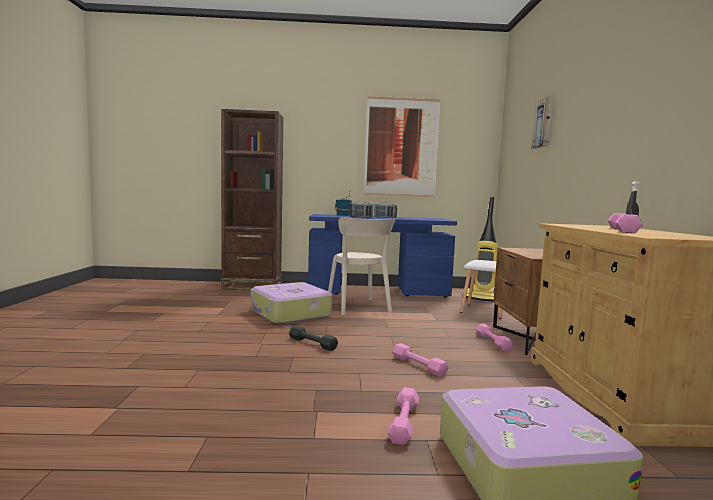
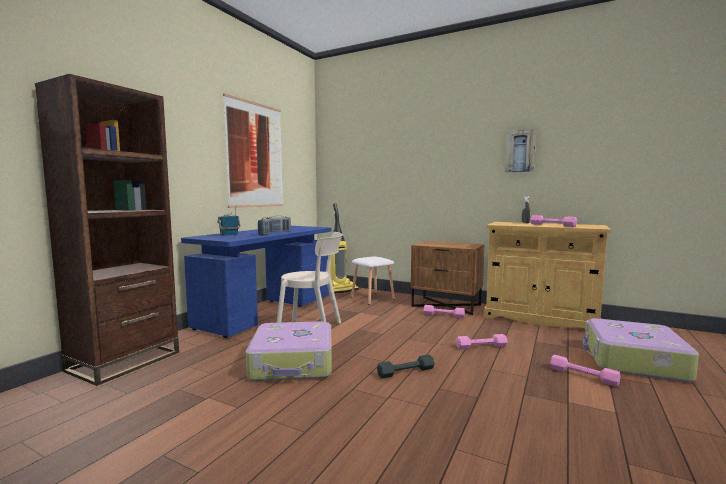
camera: 60 degrees left, 0 degrees up
picture [531,96,553,149] -> picture moved to [505,129,536,172]

